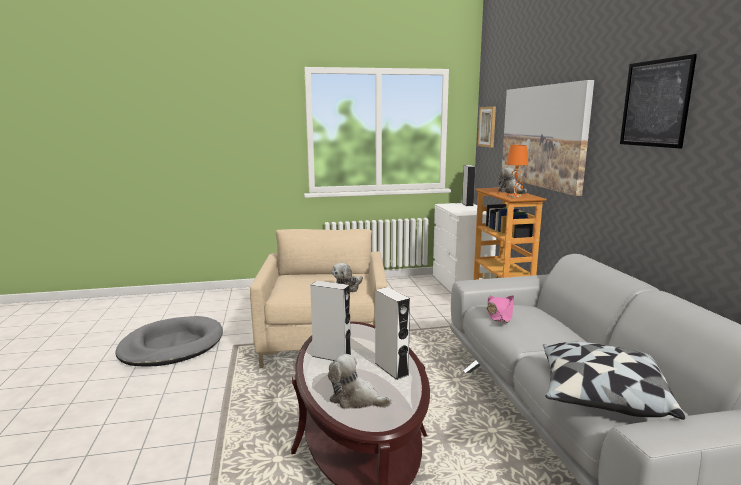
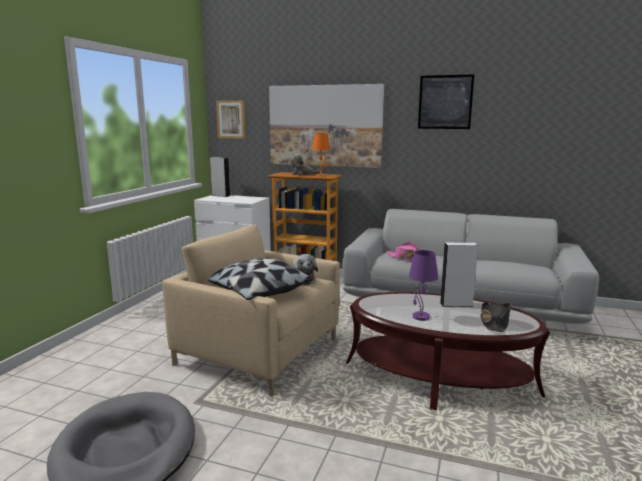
camera: 60 degrees left, 0 degrees up
grey speaker [310,281,351,361] -> purple table lamp [409,250,438,321]
plush toy [328,354,392,409] -> black hat [480,302,511,332]
pillow [543,342,685,420] -> pillow moved to [208,258,313,300]

